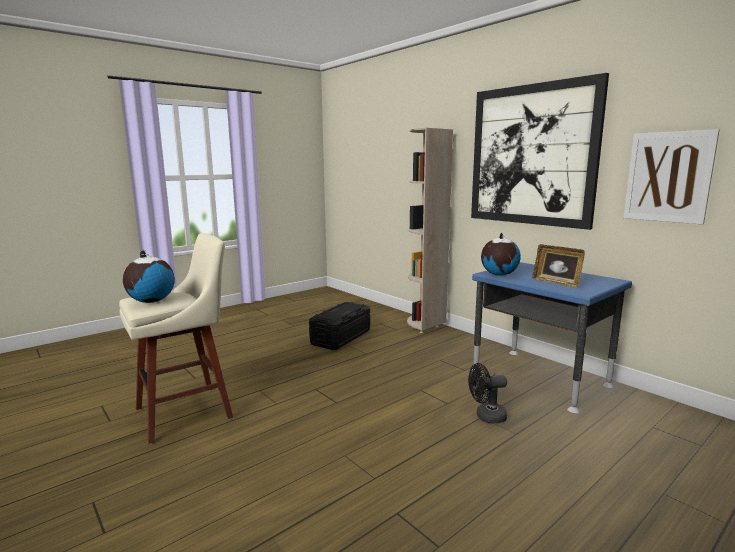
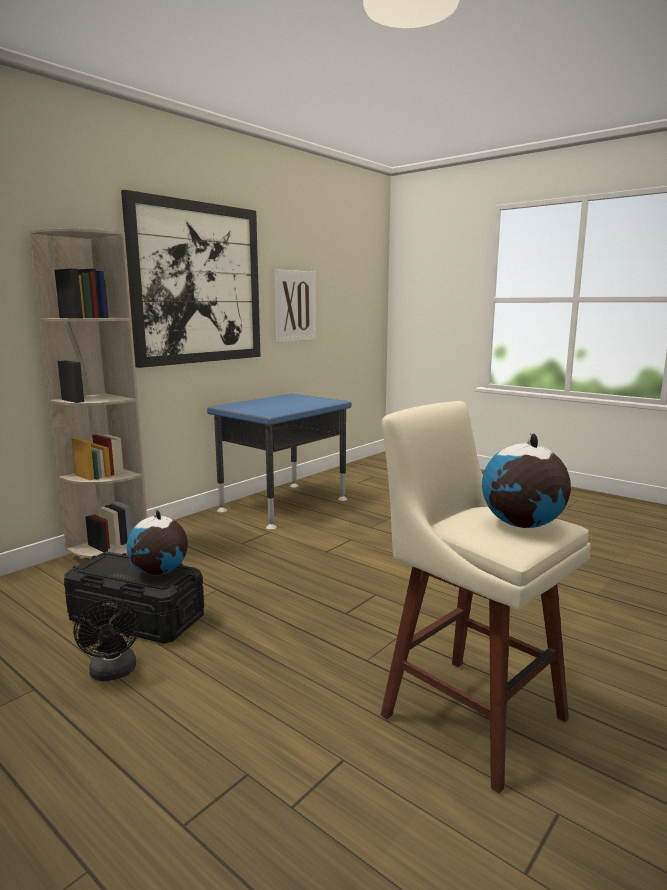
camera: 100 degrees left, 0 degrees up
black fan [468,363,507,424] -> black fan moved to [74,599,140,681]
globe [481,233,521,276] -> globe moved to [127,510,188,575]
picture frame [532,244,585,288] -> none

